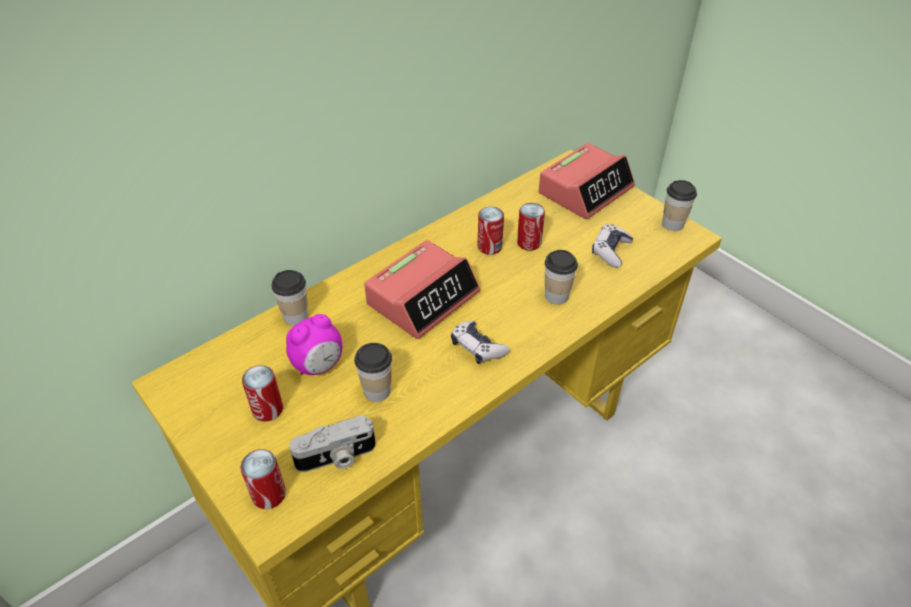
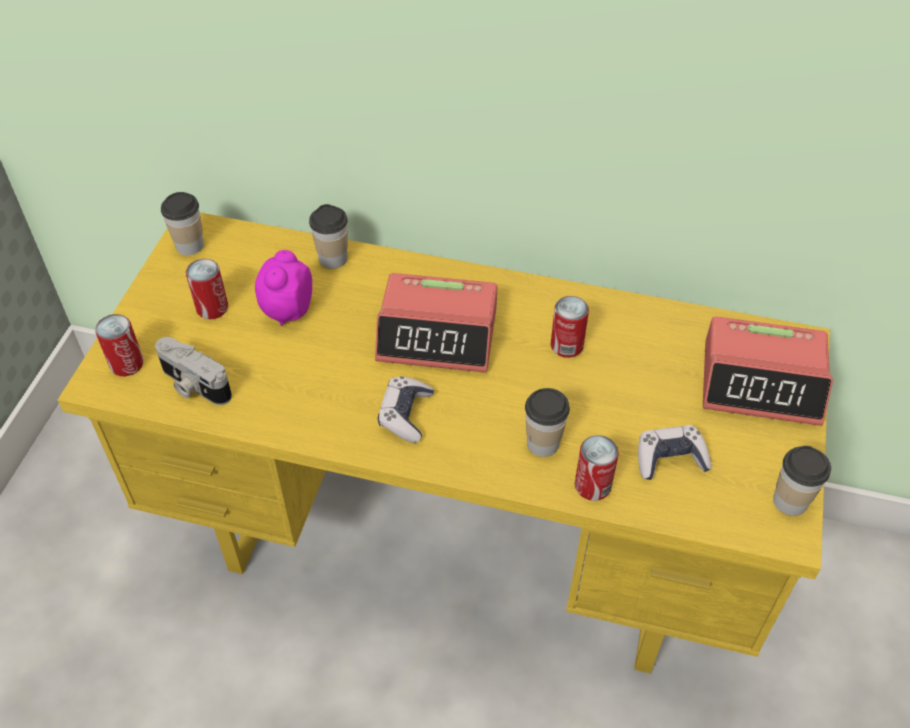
camera: 55 degrees right, 5 degrees up
alarm clock [286,314,342,375] -> alarm clock turned 90 degrees clockwise [255,250,312,326]
cup [354,343,392,402] -> cup moved to [161,192,204,255]
can [517,203,545,251] -> can moved to [575,435,619,501]

